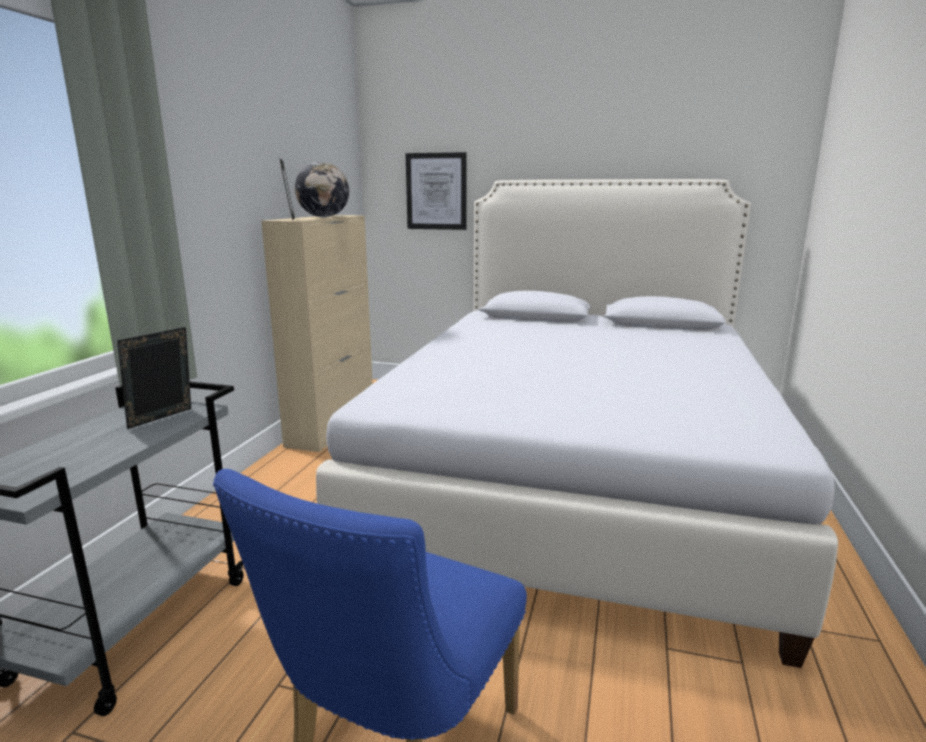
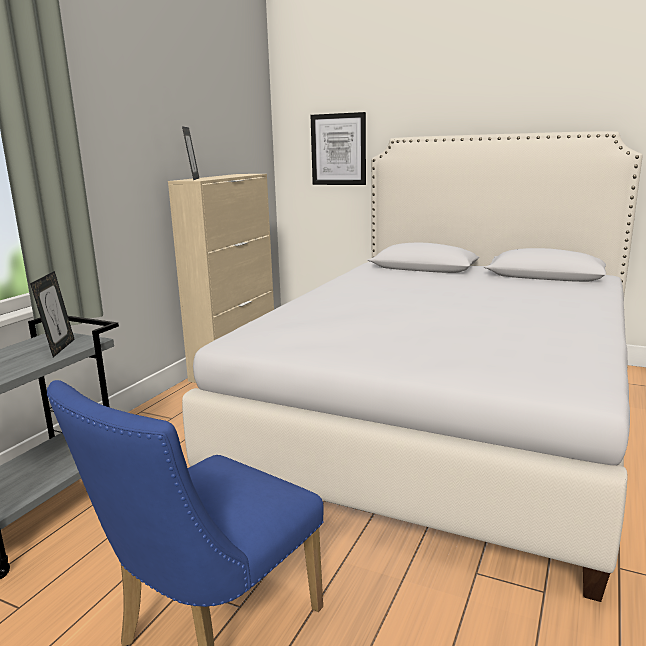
camera: 10 degrees right, 0 degrees up
picture frame [117,327,191,429] -> picture frame turned 135 degrees clockwise [30,271,75,357]
globe [295,162,349,217] -> none

